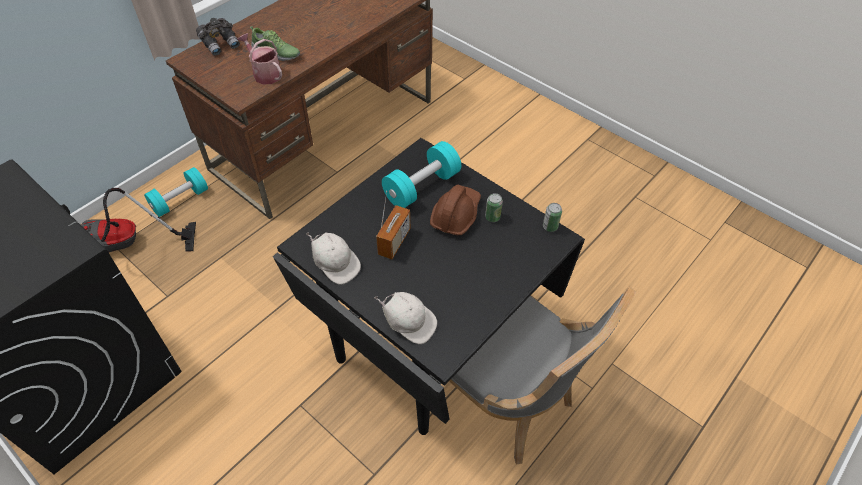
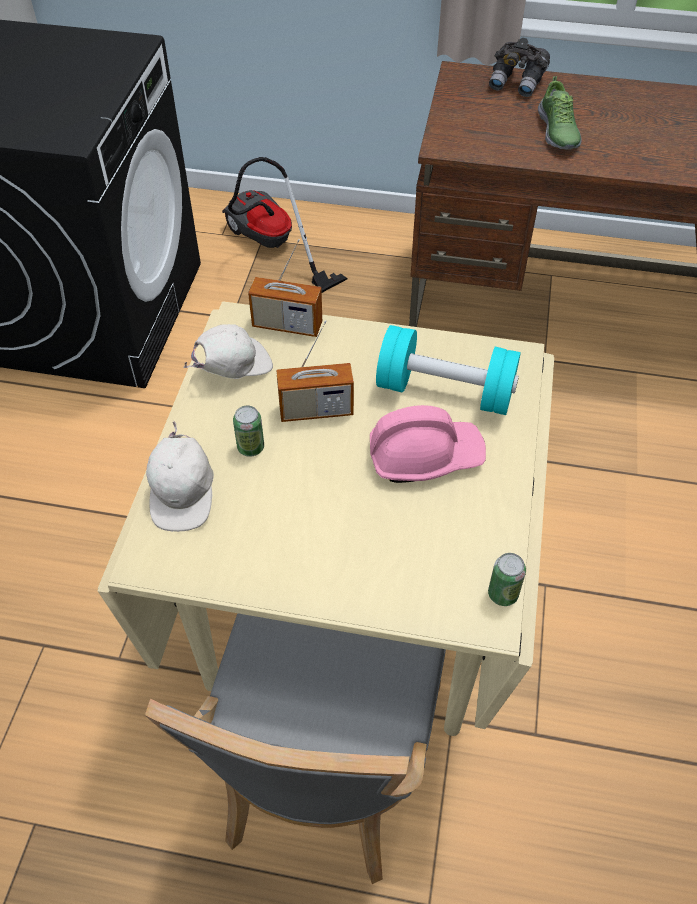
camera: 60 degrees right, 0 degrees up
turquoise dumbbell [144,167,208,217] -> none
watering can [238,33,282,85] -> none
black dining table [273,138,585,435] -> beige dining table [98,301,554,736]
white cap [306,232,361,285] -> white cap turned 135 degrees counterclockwise [183,324,273,379]
brown hard hat [430,184,481,235] -> pink hard hat [370,405,486,483]
can [485,193,503,222] -> can moved to [233,405,264,457]
none -> radio [248,239,322,337]

